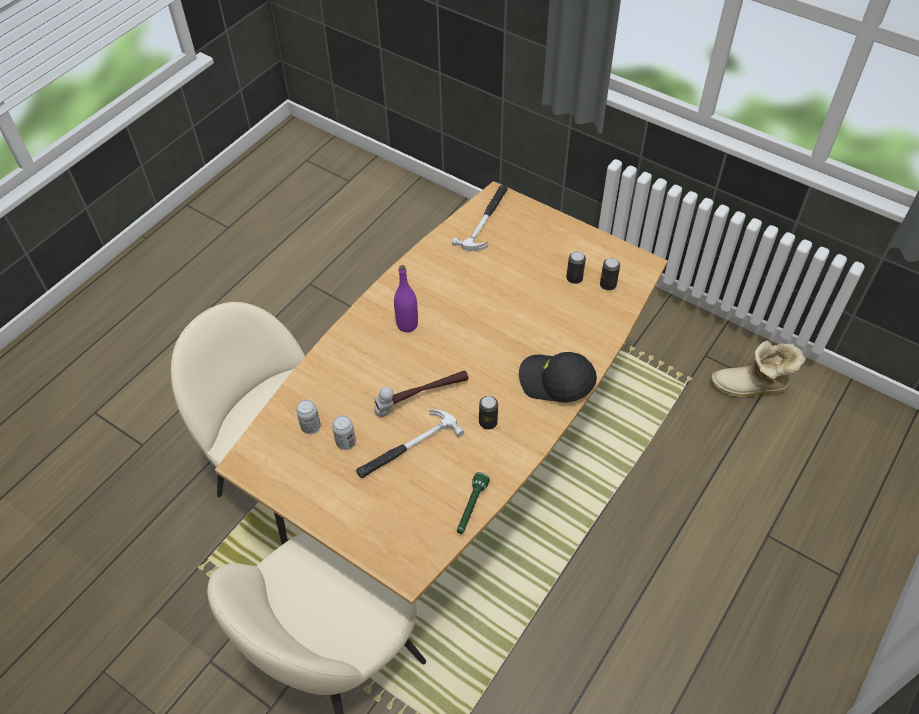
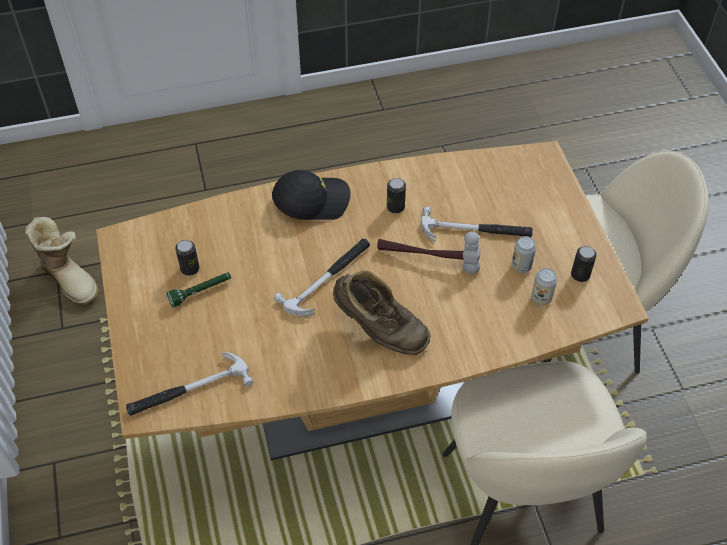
camera: 140 degrees left, 0 degrees up
purple bottle [394,265,418,332] -> brown boot [333,271,431,355]
green flashlight [457,472,490,534] -> green flashlight moved to [167,272,231,307]
black cap [519,352,597,402] -> black cap turned 75 degrees counterclockwise [272,170,351,220]
can [600,258,620,290] -> can moved to [571,246,597,282]
none -> hammer [274,239,370,316]

